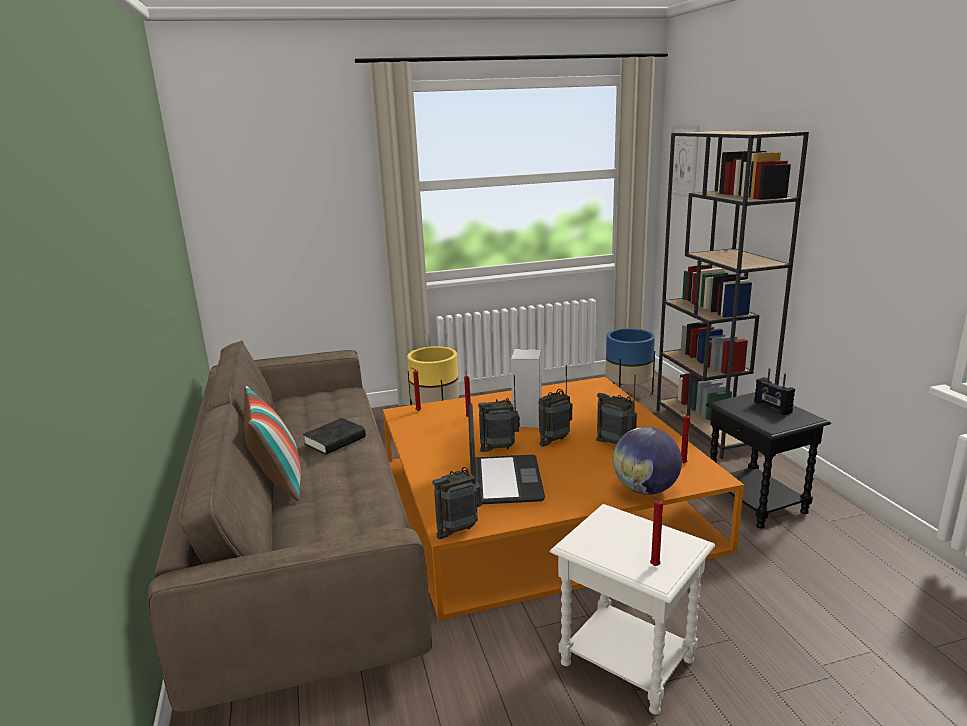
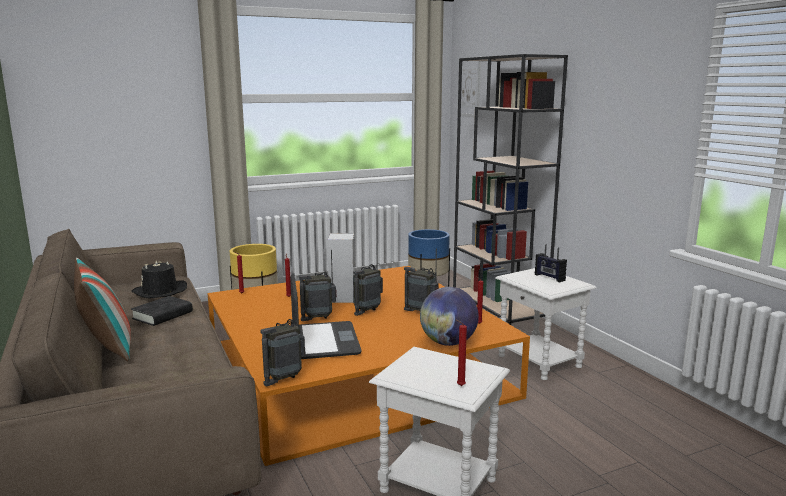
camera: 10 degrees left, 5 degrees down
black side table [706,392,831,529] -> white side table [495,268,597,380]
none -> black hat [131,261,187,299]

